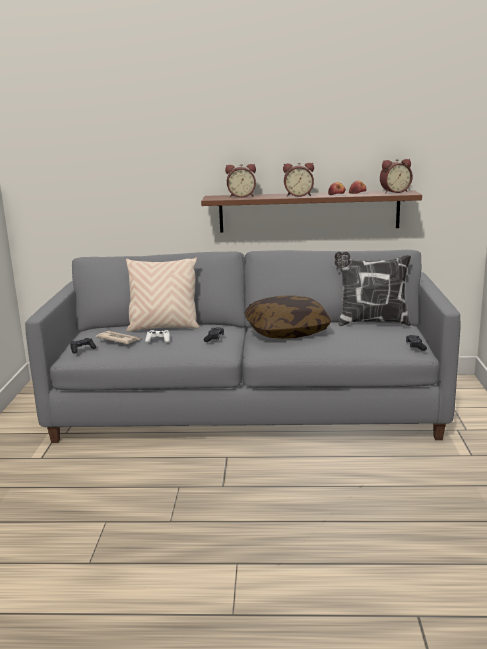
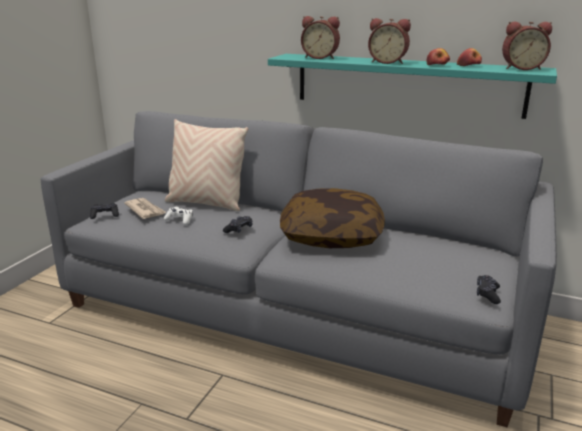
camera: 20 degrees right, 5 degrees up
brown shelf [201,190,422,233] -> turquoise shelf [268,54,557,119]
pillow [334,252,411,326] -> none

